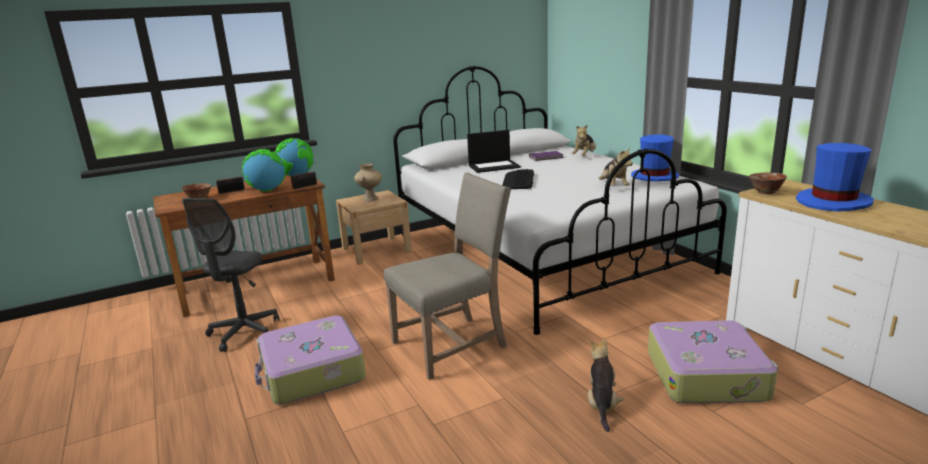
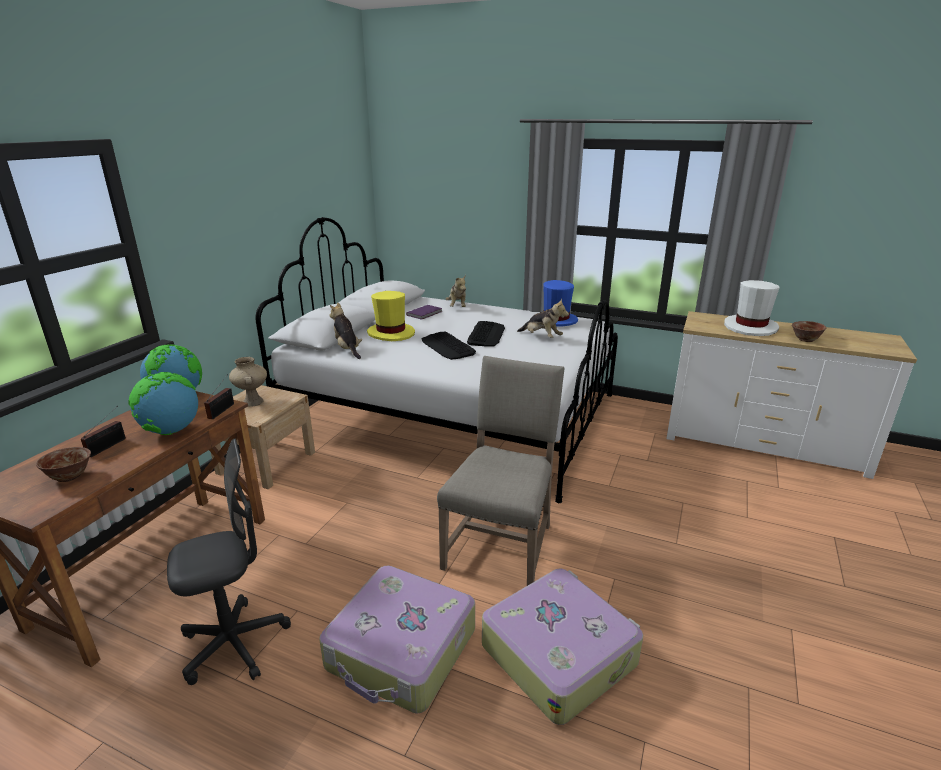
camera: 40 degrees left, 5 degrees up
grey office chair [182,198,280,352] -> grey office chair turned 90 degrees counterclockwise [167,439,291,685]
laptop [467,130,521,173] -> yellow hat [367,291,415,341]
plush toy [588,338,623,432] -> plush toy moved to [329,302,362,359]
suitcase [648,320,778,404] -> suitcase moved to [482,569,643,725]
bowl [749,172,787,194] -> bowl moved to [792,321,826,342]
blue hat [796,143,874,212] -> white hat [724,280,780,336]
none -> keyboard [467,321,505,347]

